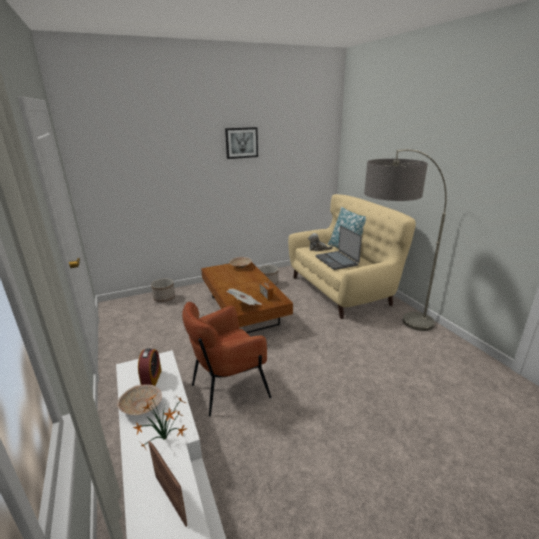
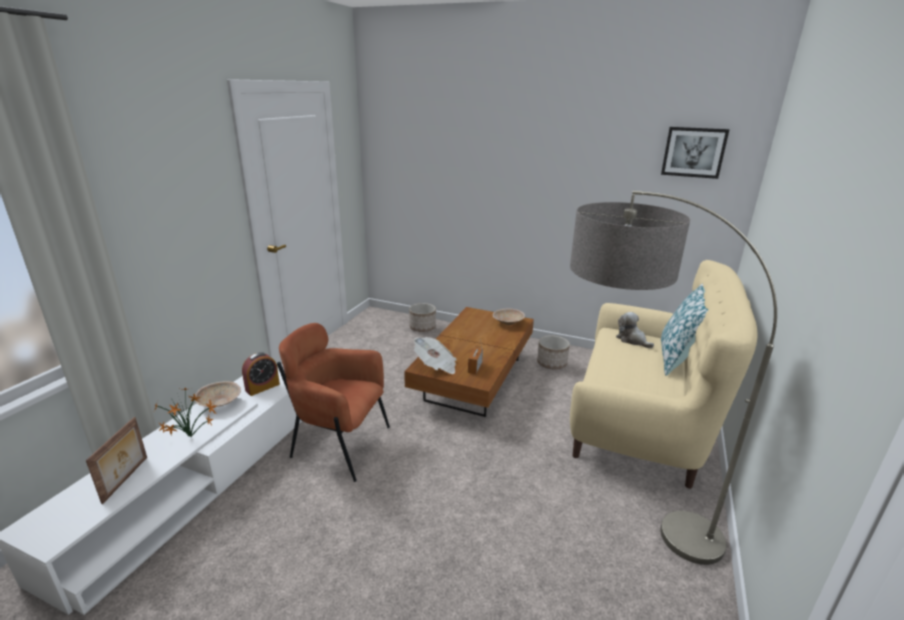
camera: 45 degrees right, 0 degrees up
picture [225,127,258,159] -> picture moved to [661,127,729,179]
laptop [315,226,362,270] -> none

